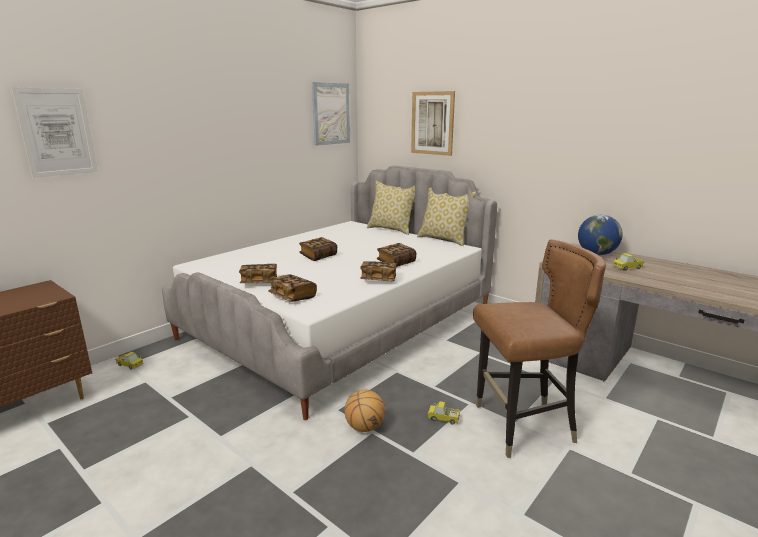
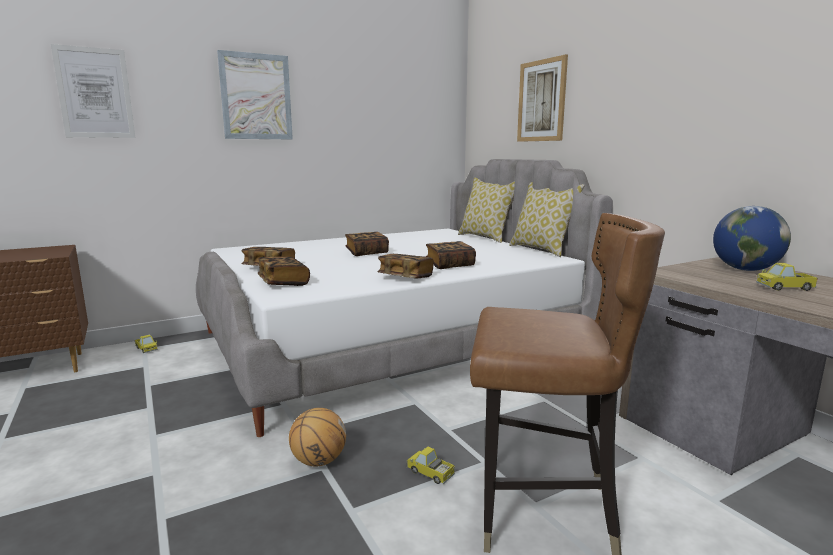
camera: 20 degrees right, 5 degrees down
picture [312,82,350,146] -> picture moved to [217,50,293,139]

